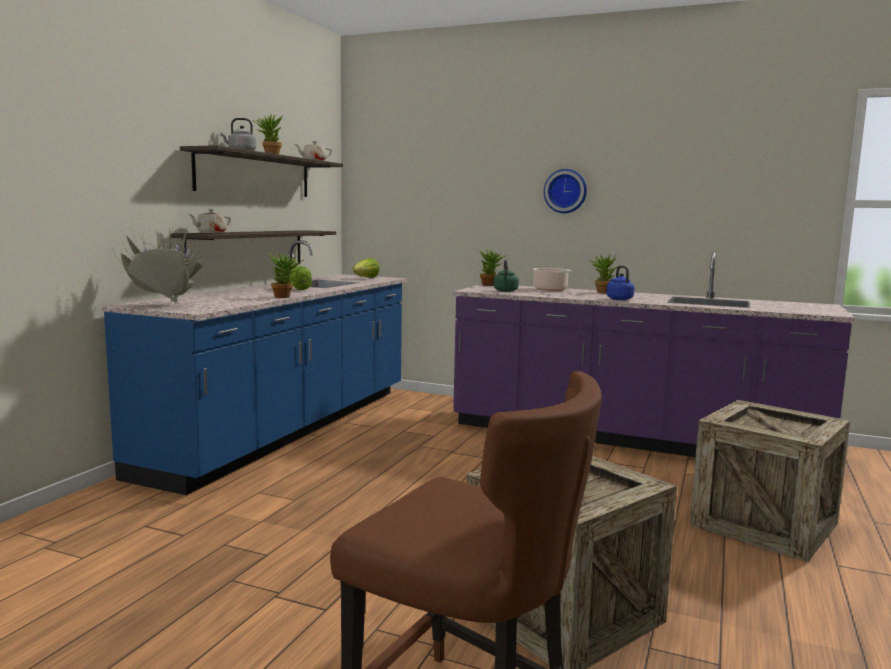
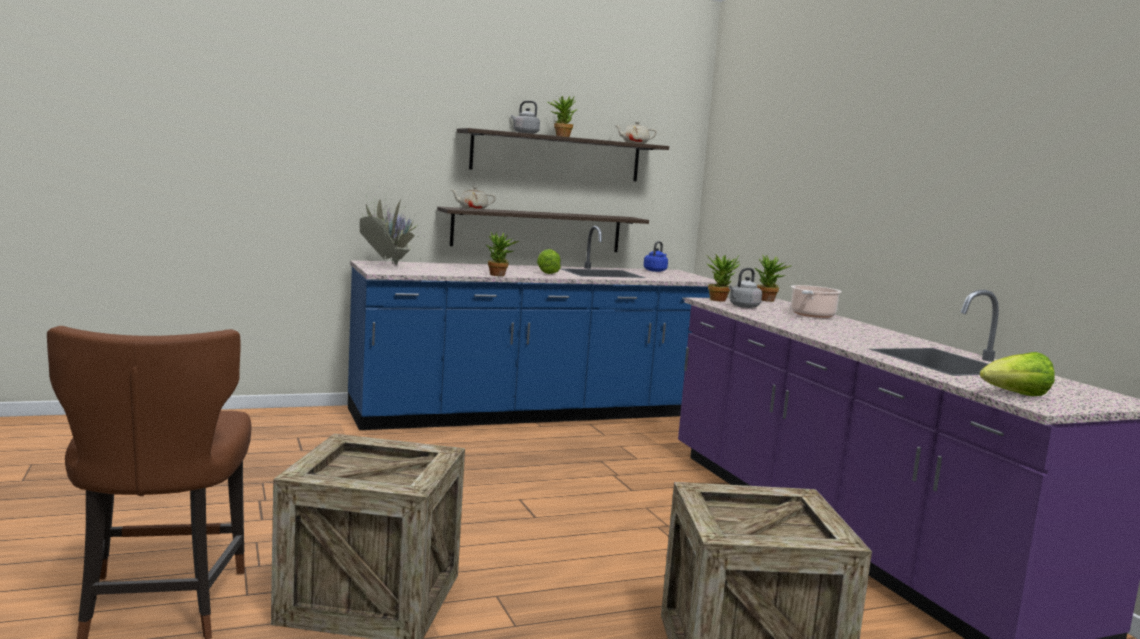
camera: 45 degrees right, 0 degrees up
lettuce [353,258,380,278] -> lettuce moved to [980,352,1055,396]
green kettle [494,260,519,292] -> grey kettle [729,268,762,308]
wall clock [544,169,587,213] -> none
potted plant [589,254,619,293] -> potted plant moved to [706,254,740,302]
blue kettle [606,266,634,300] -> blue kettle moved to [643,241,668,272]

